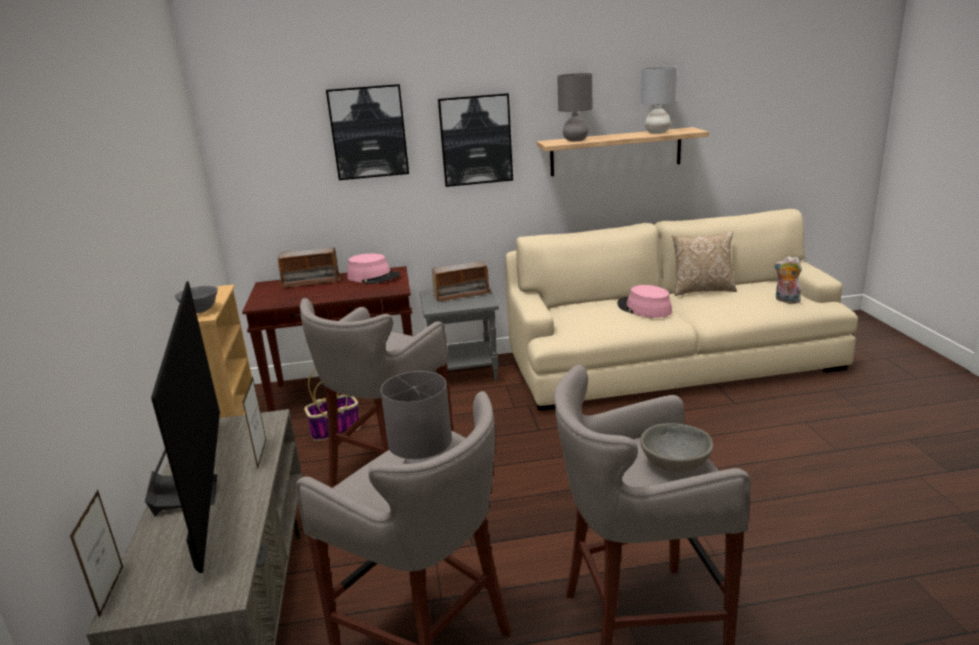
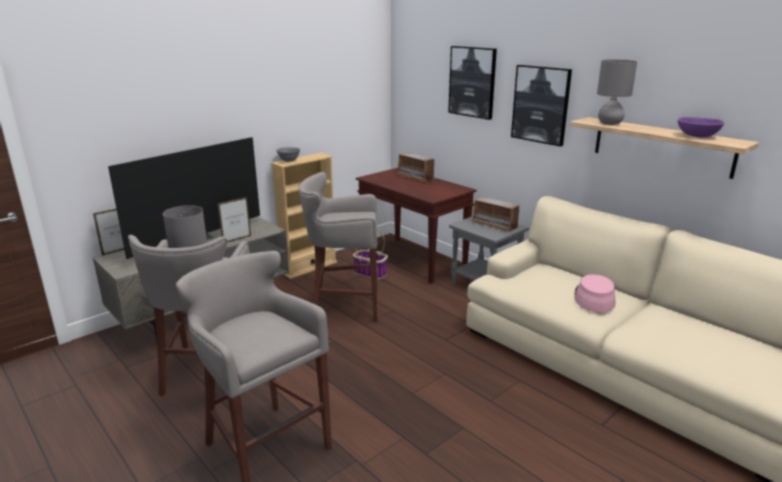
camera: 55 degrees right, 0 degrees up
pink hat [347,253,400,284] -> none
grey bowl [640,423,713,472] -> none
grey table lamp [641,66,677,134] -> purple bowl [678,117,724,137]
pillow [672,231,737,296] -> none
plush toy [774,256,802,304] -> none

